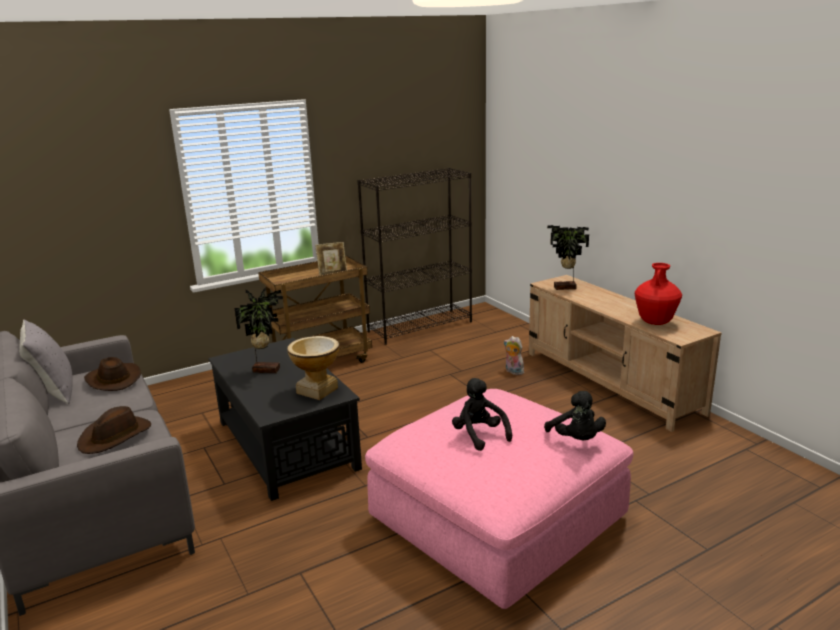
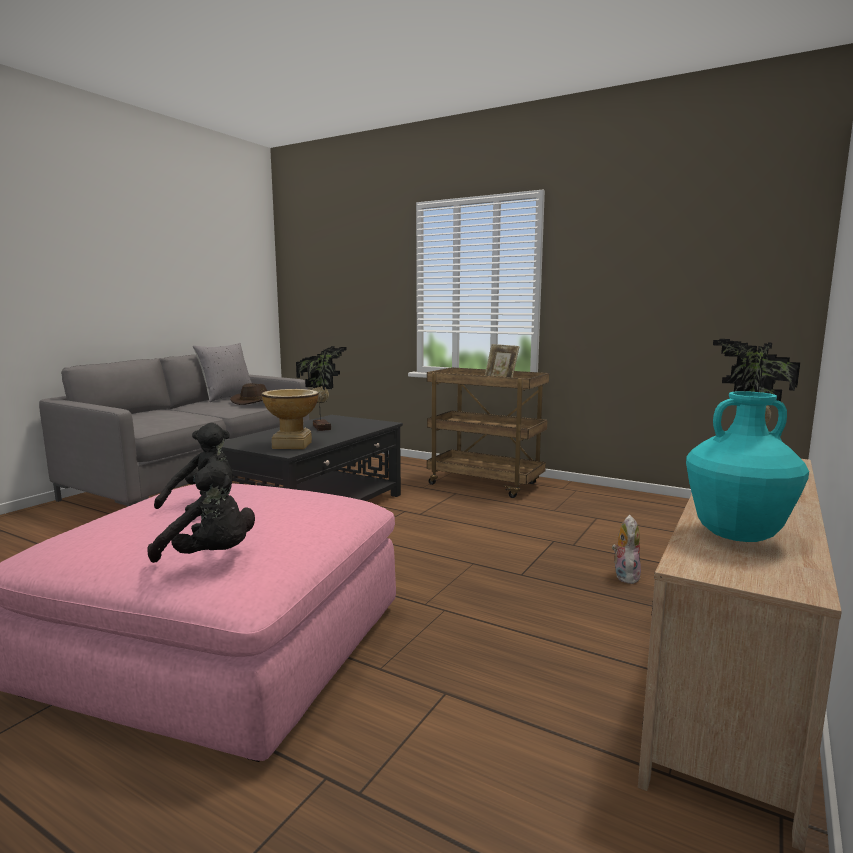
camera: 60 degrees right, 10 degrees down
brown hat [77,406,151,454] -> none
black bookcase [357,168,472,345] -> none
black plush toy [544,391,606,440] -> black plush toy turned 105 degrees counterclockwise [147,461,255,563]
red vase [635,263,682,325] -> turquoise vase [686,391,809,542]

